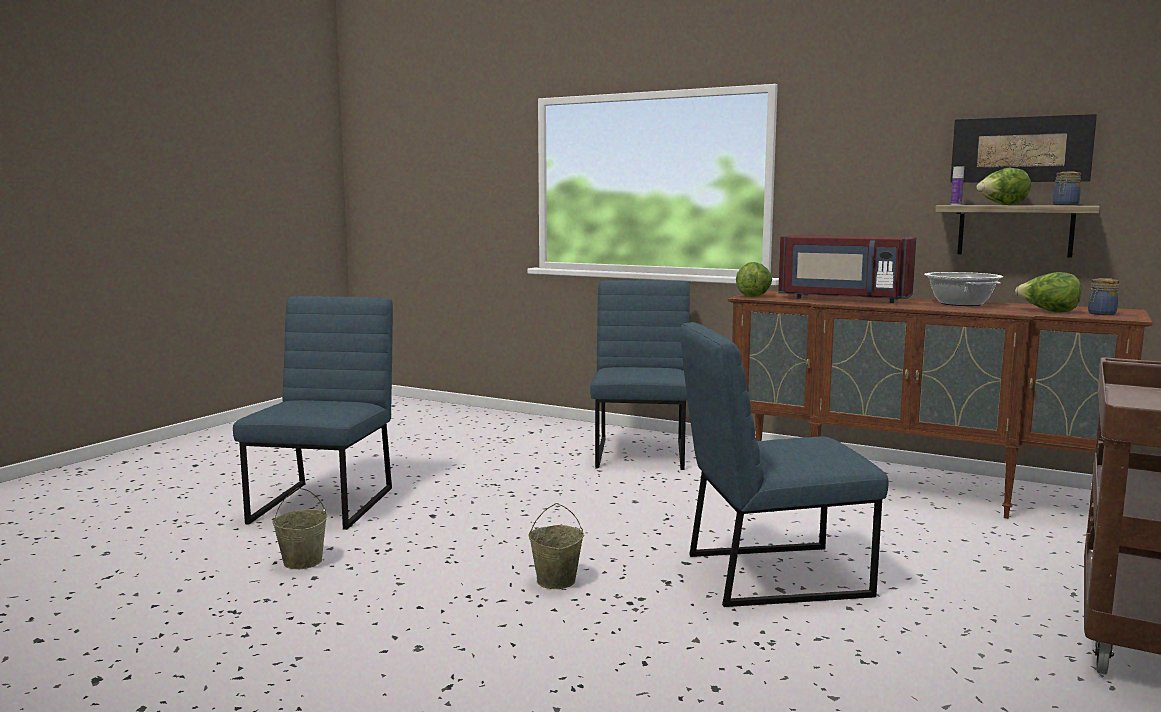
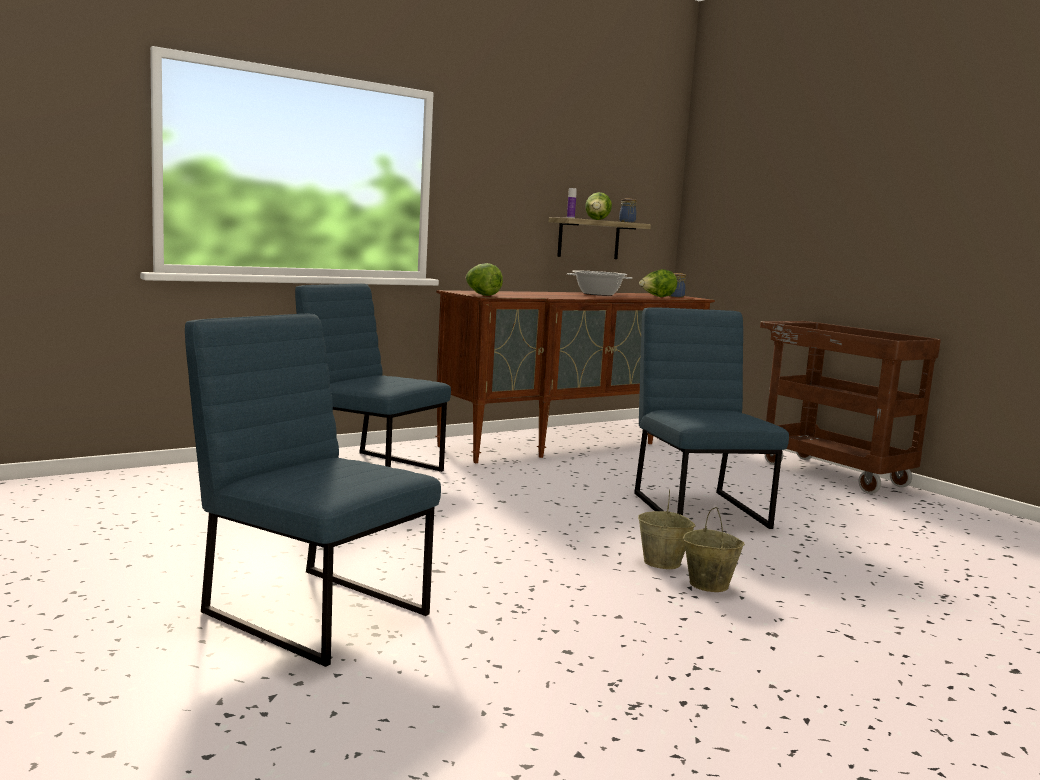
camera: 65 degrees left, 0 degrees up
beige bucket [272,488,328,569] -> beige bucket moved to [683,507,745,592]
blue chair [680,322,889,607] -> blue chair turned 150 degrees clockwise [634,307,789,529]
red microwave [778,235,916,303] -> none
picture [950,114,1097,183] -> none

